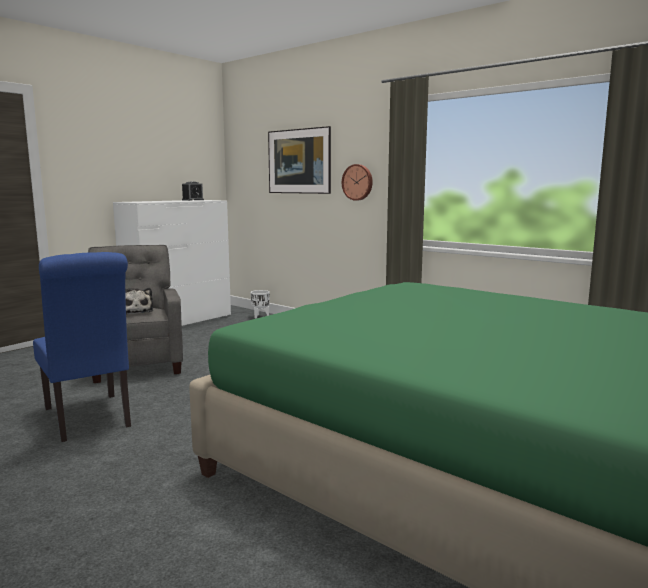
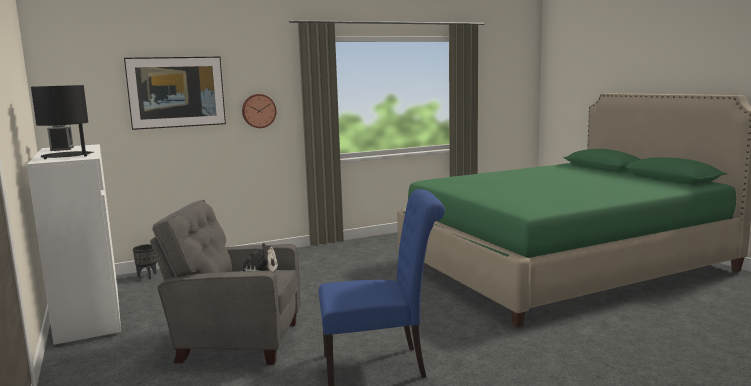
camera: 65 degrees left, 0 degrees up
white planter [250,290,270,318] -> black planter [133,244,157,279]
none -> black table lamp [31,85,94,159]

